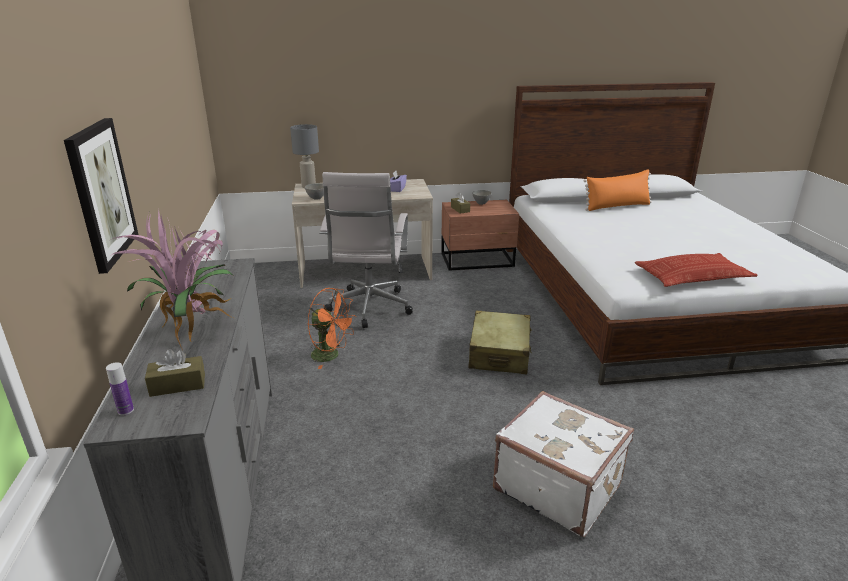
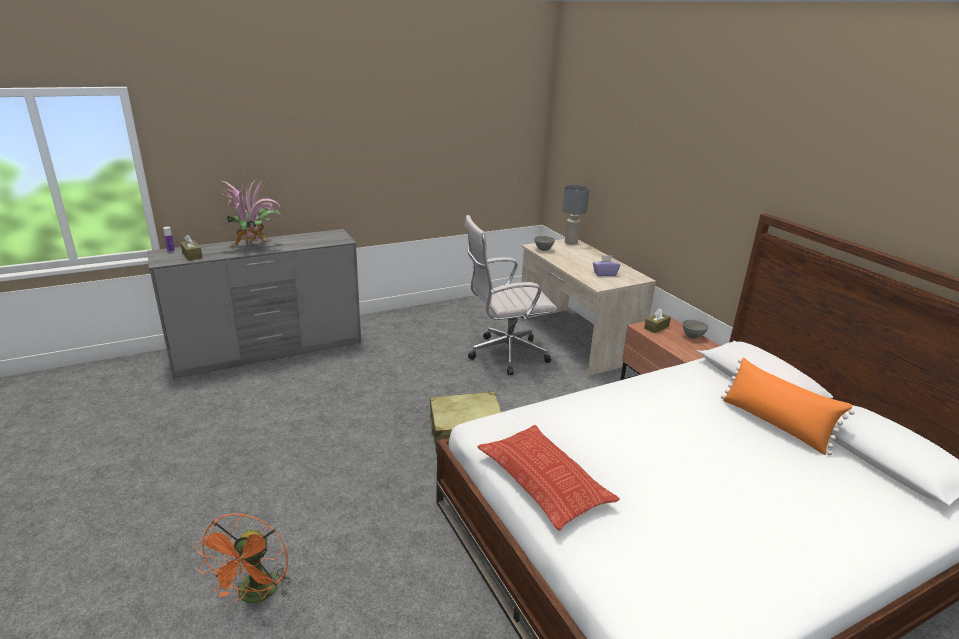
camera: 70 degrees right, 0 degrees up
picture [64,118,138,274] -> none
orange fan [308,288,356,369] -> orange fan moved to [195,514,292,603]
white suitcase [493,391,634,537] -> none

